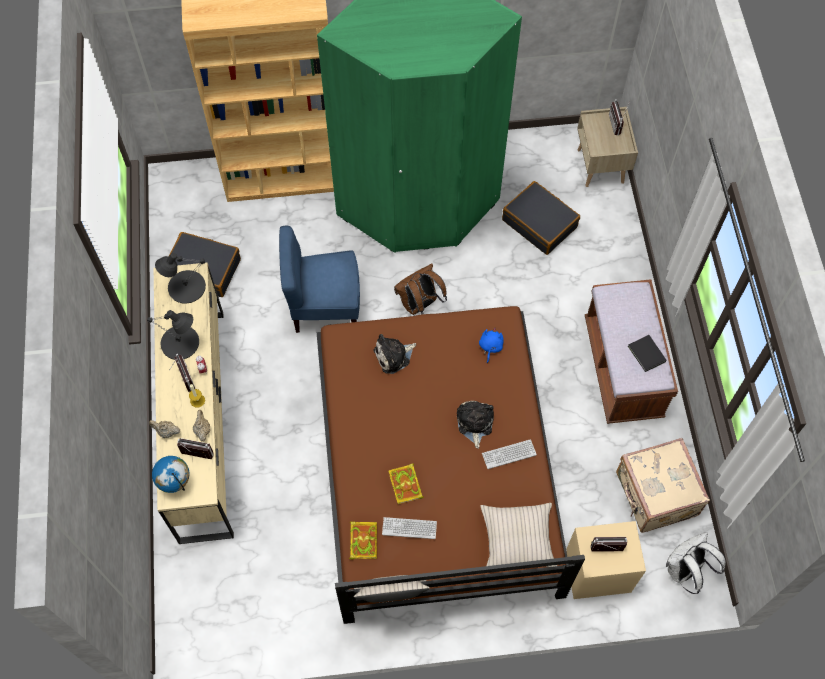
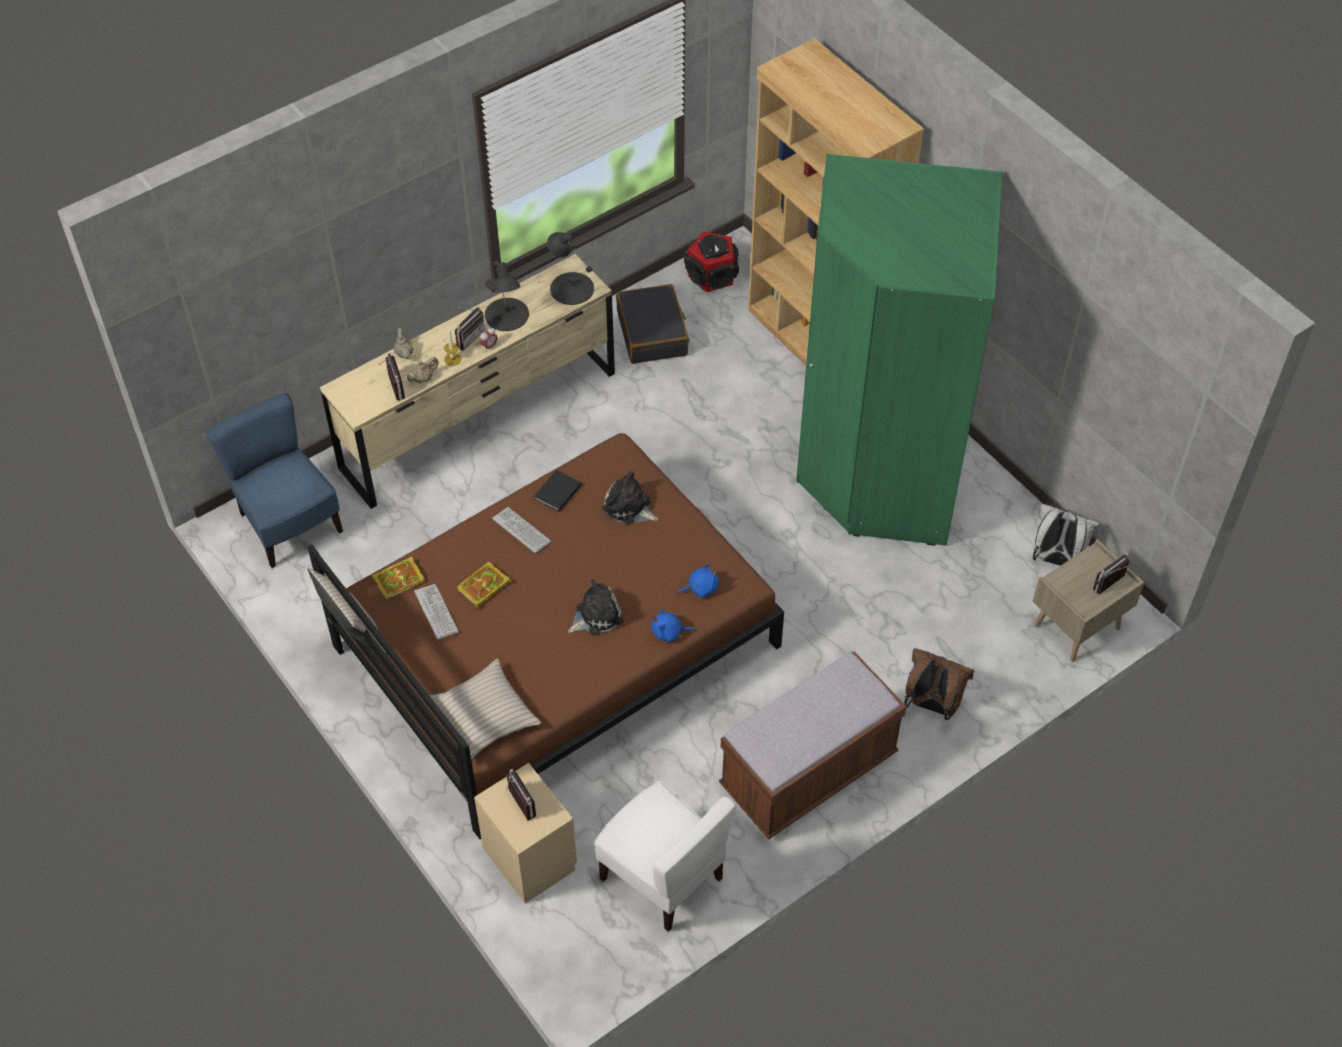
camera: 60 degrees right, 10 degrees down
globe [152,456,189,493] -> none
blue chair [279,226,360,333] -> blue chair moved to [205,393,343,568]
brown backpack [394,263,447,315] -> brown backpack moved to [904,648,974,720]
keyboard [482,439,537,469] -> keyboard moved to [492,507,551,553]
black suitcase [502,181,580,255] -> none
beige suitcase [616,438,710,533] -> white chair [595,781,737,932]
black book [628,335,667,372] -> black book moved to [534,470,581,512]
white backpack [666,532,726,594] -> white backpack moved to [1033,504,1100,566]
none -> blue plush toy [651,609,695,642]
none -> speaker [684,232,739,292]

